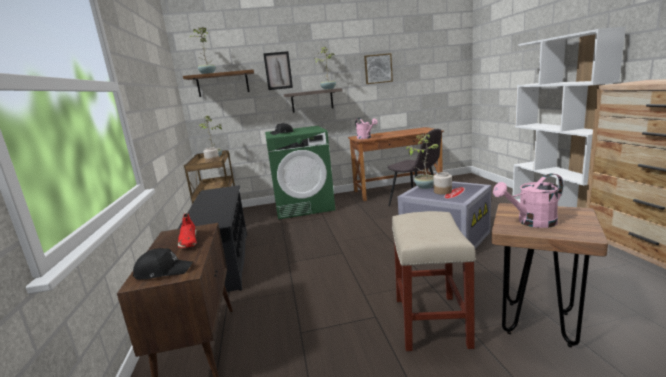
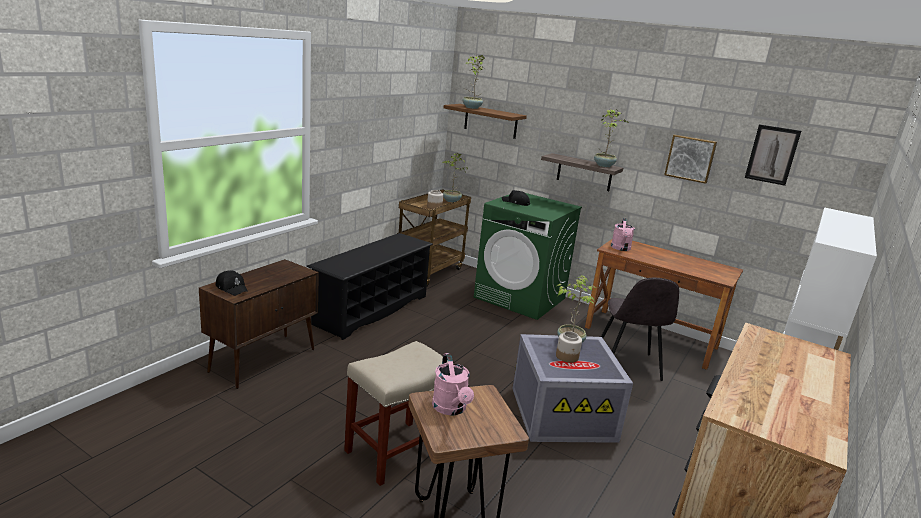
camera: 40 degrees right, 5 degrees up
red shoe [178,213,197,248] -> none
picture [263,51,293,90] -> picture moved to [745,124,801,186]
pink watering can [493,173,563,228] -> pink watering can turned 135 degrees counterclockwise [432,353,474,415]

